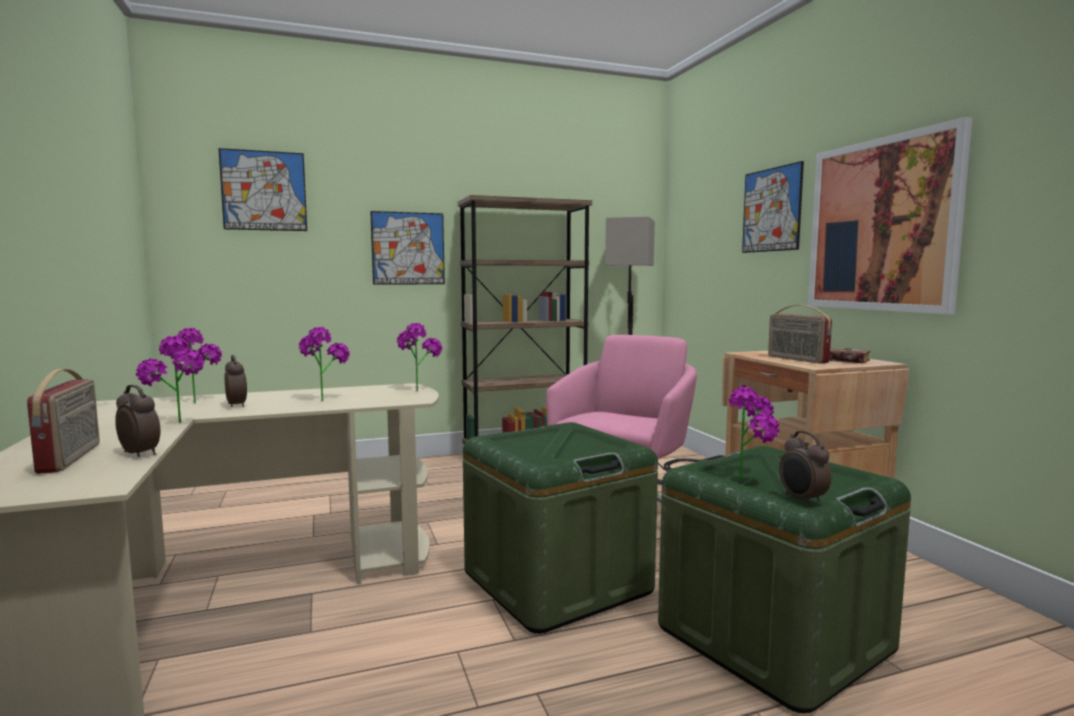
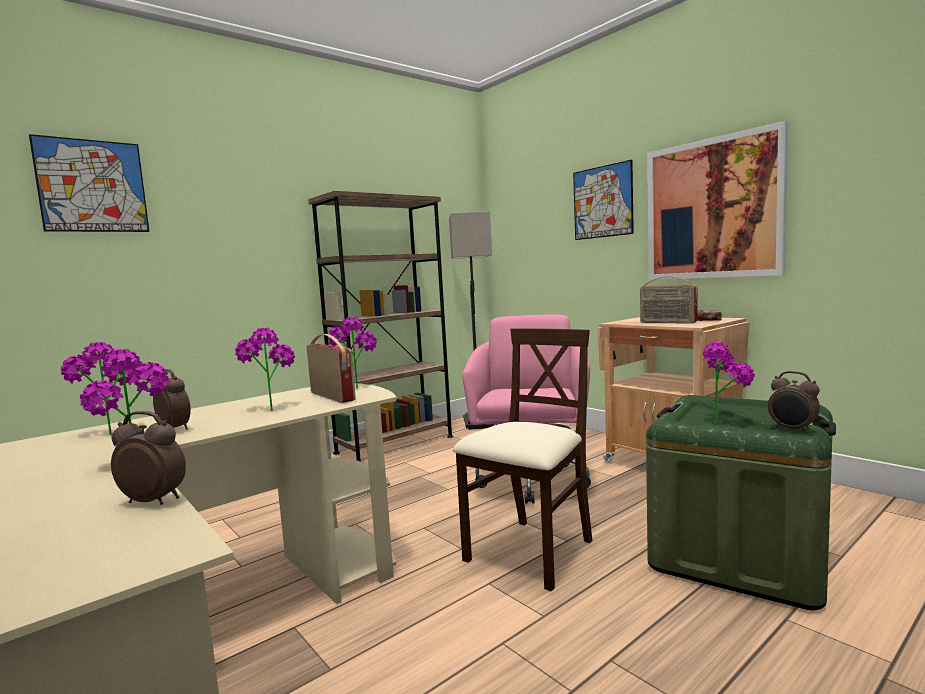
camera: 20 degrees left, 0 degrees up
radio [27,369,100,474] -> radio moved to [307,334,356,403]
picture [370,211,445,285] -> none
green storage box [463,422,658,634] -> beige chair [452,328,592,592]

